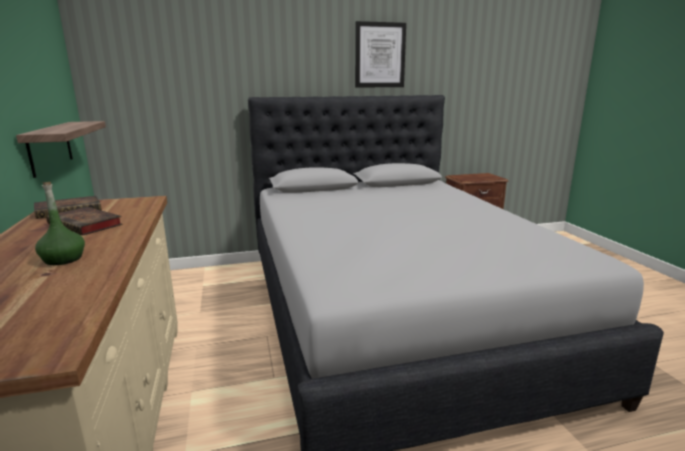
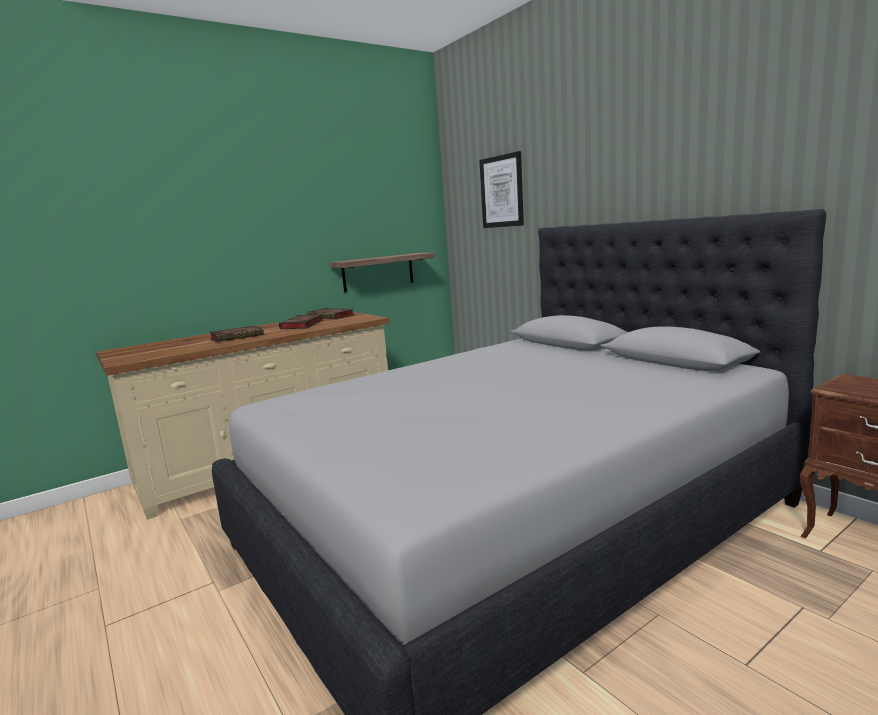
camera: 70 degrees right, 5 degrees down
green bottle [35,182,85,265] -> book [209,326,264,342]
picture [355,21,406,88] -> picture moved to [479,151,524,228]

